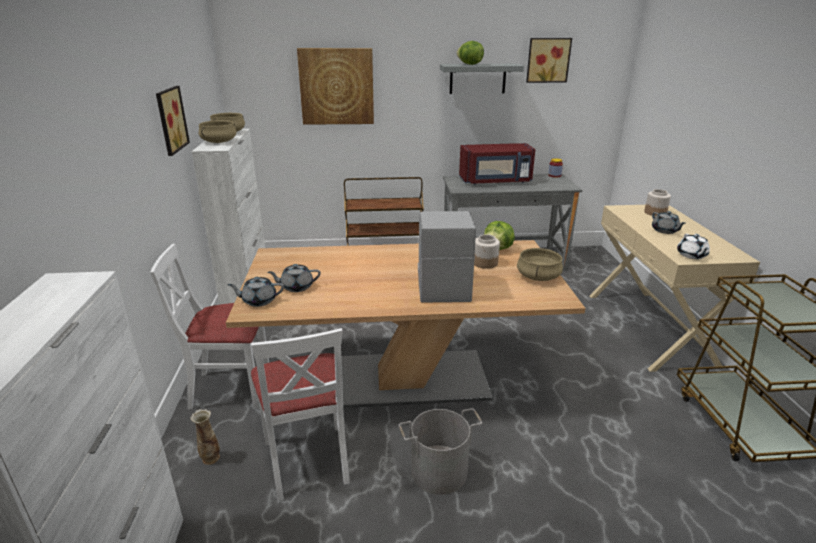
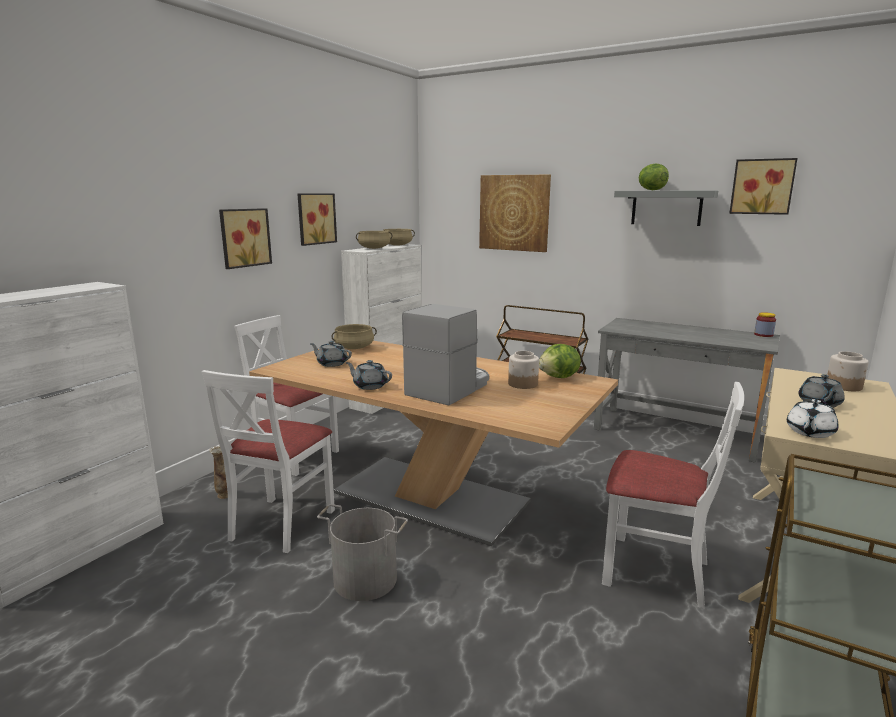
camera: 35 degrees right, 10 degrees down
grey teapot [227,277,284,307] -> grey teapot moved to [346,360,392,390]
red microwave [459,143,535,185] -> none
beige cooking pot [517,248,563,281] -> beige cooking pot moved to [331,324,377,349]
none -> picture [219,208,272,269]
none -> white chair [602,381,744,608]

